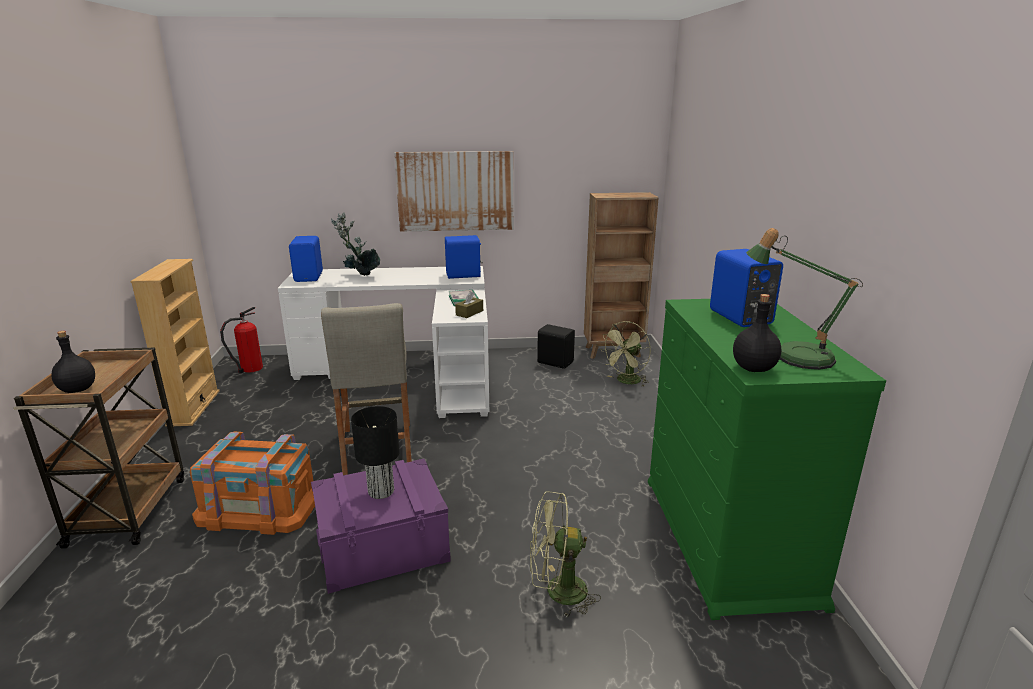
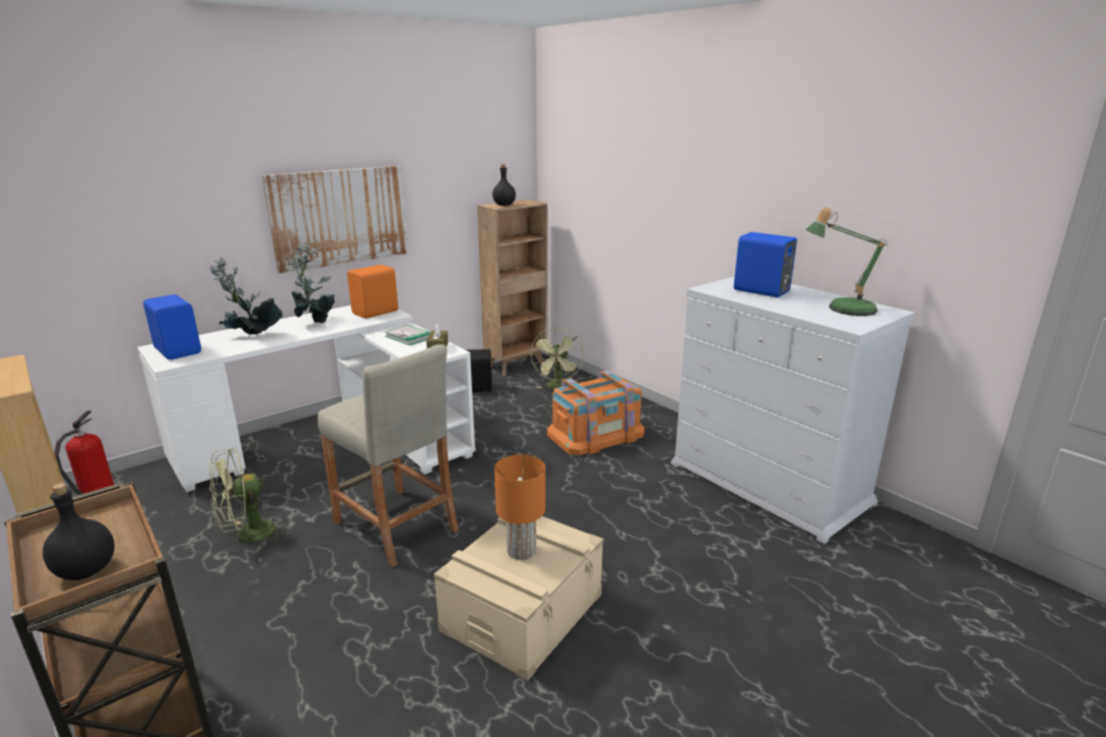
camera: 35 degrees left, 0 degrees up
orange storage box [190,432,315,535] -> orange storage box moved to [547,370,645,456]
purple storage box [311,459,451,594] -> beige storage box [434,516,603,681]
black table lamp [351,406,400,499] -> orange table lamp [494,455,546,560]
blue speaker [445,235,483,279] -> orange speaker [347,265,398,319]
green fan [530,491,601,617] -> green fan moved to [209,448,288,549]
green dresser [648,299,886,620] -> white dresser [671,276,915,544]
black bottle [733,294,781,372] -> black bottle moved to [492,164,516,206]
none -> potted plant [286,242,335,323]

